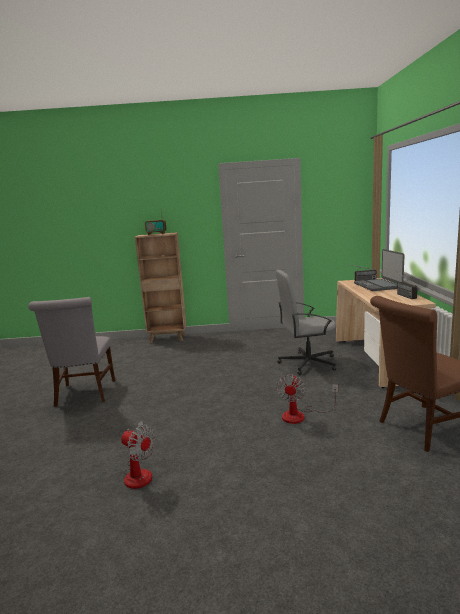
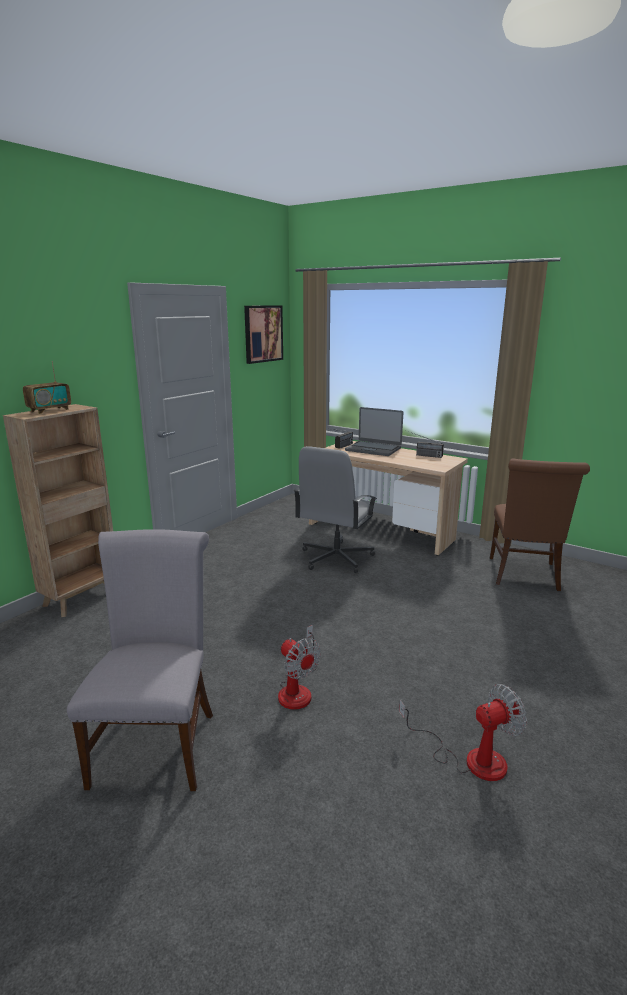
camera: 55 degrees left, 5 degrees up
grey chair [28,297,115,407] -> grey chair turned 120 degrees counterclockwise [67,529,213,791]
fan [276,375,338,424] -> fan moved to [278,625,321,710]
none -> picture [244,306,283,364]

